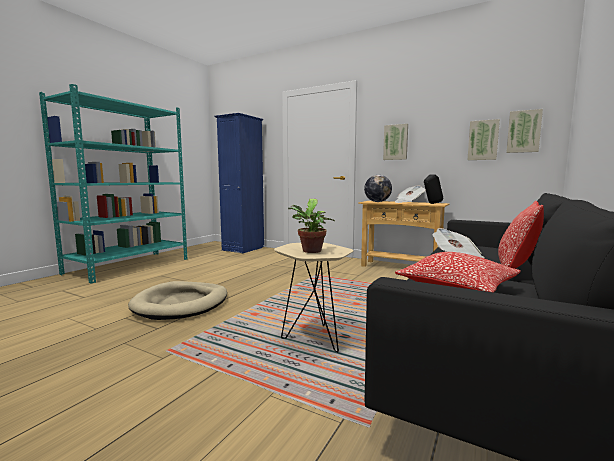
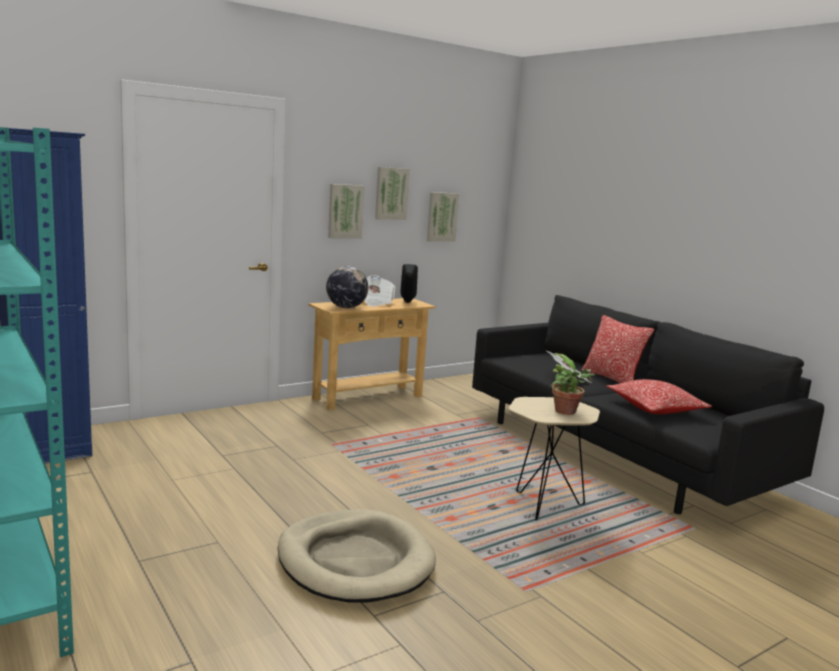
camera: 65 degrees left, 5 degrees up
picture [506,109,543,153] -> picture moved to [375,167,410,220]

